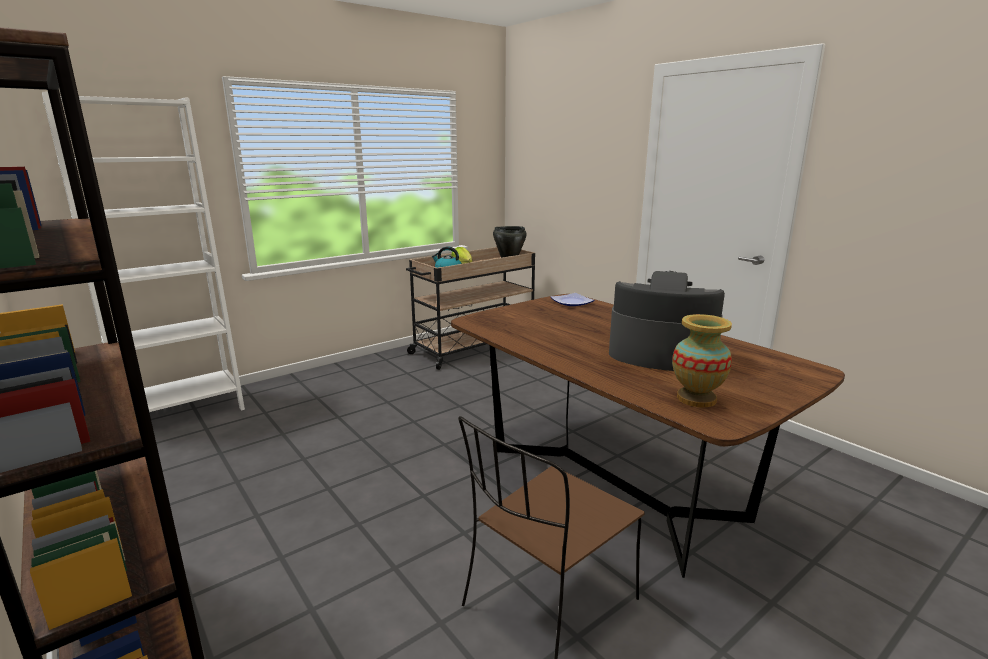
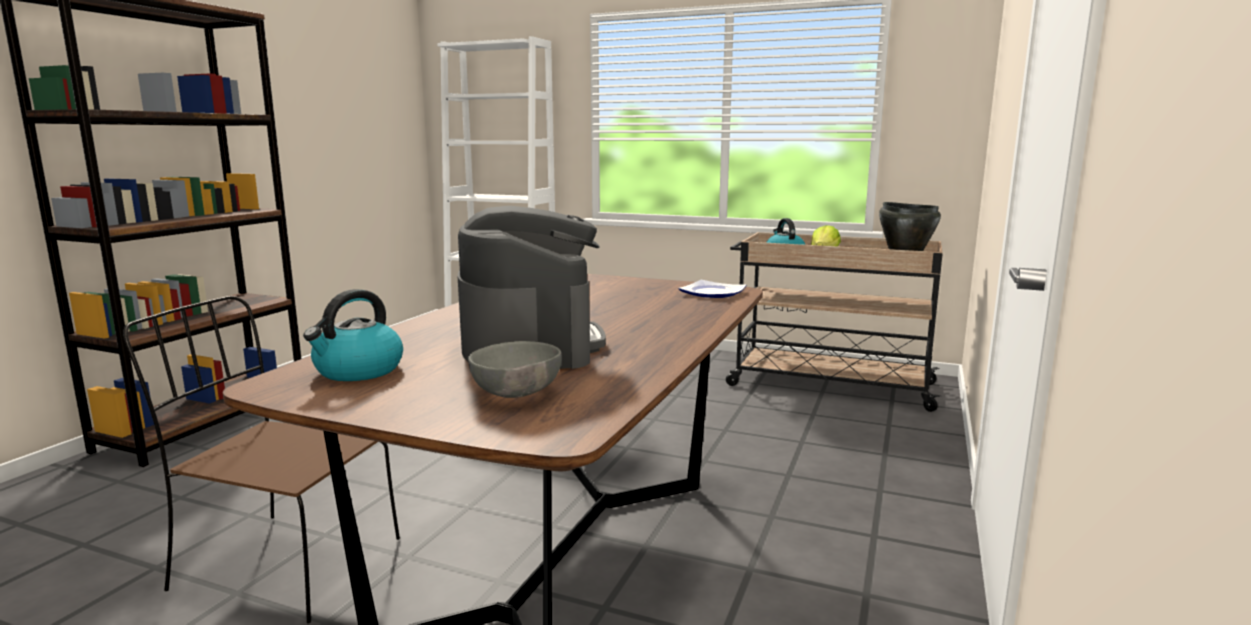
camera: 60 degrees right, 5 degrees down
vase [672,314,732,407] -> kettle [303,289,403,381]
none -> grey bowl [468,341,561,398]

